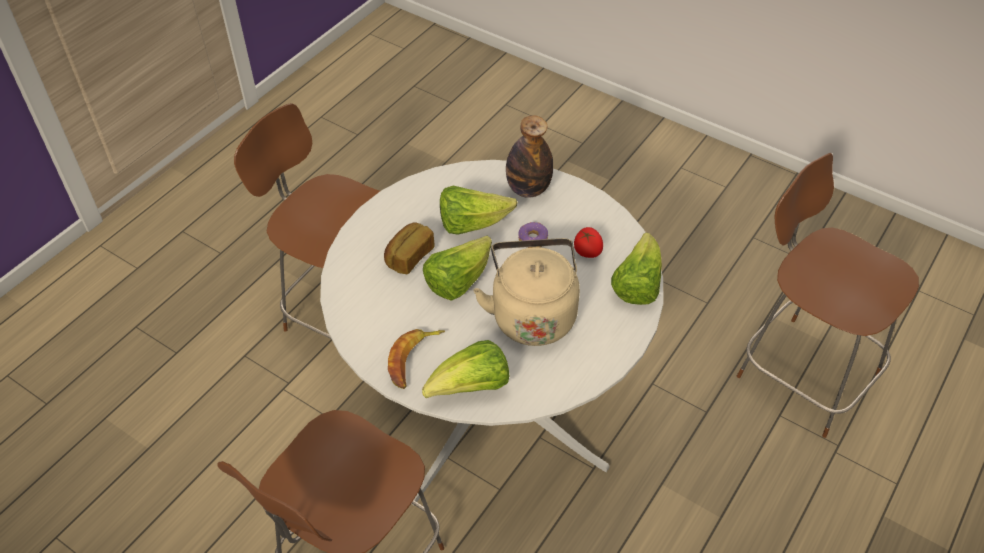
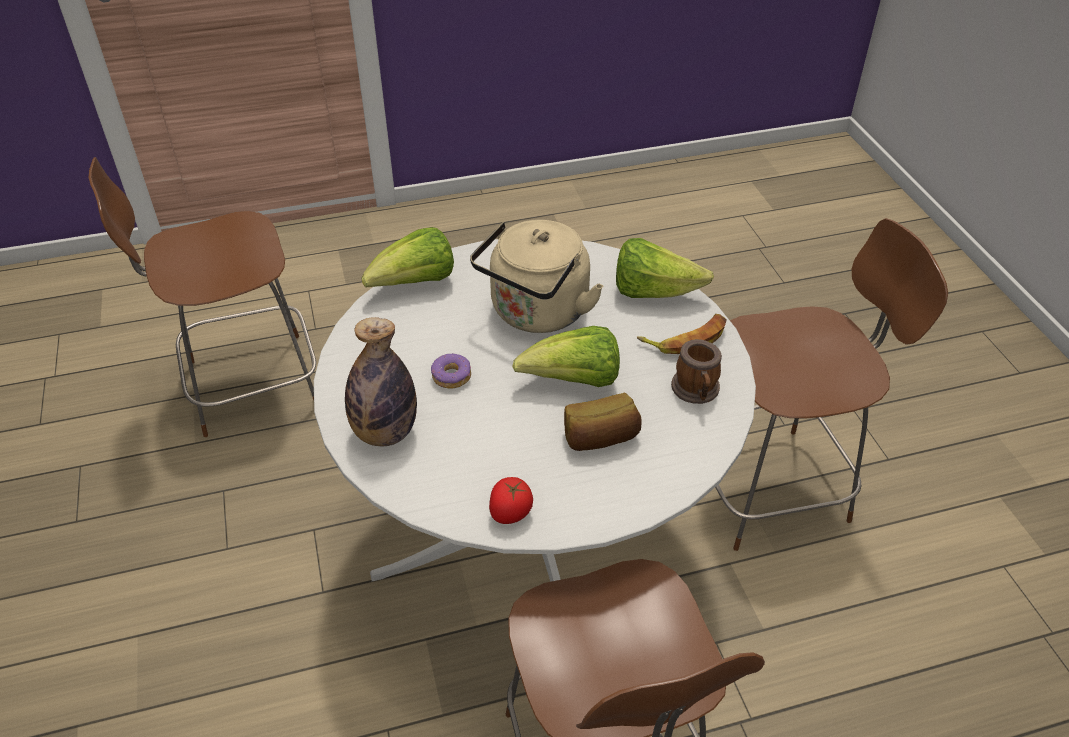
camera: 140 degrees left, 5 degrees down
lettuce [440,186,517,235] -> none
tomato [574,227,603,258] -> tomato moved to [489,477,533,524]
brown chair [737,153,919,438] -> brown chair turned 75 degrees clockwise [89,157,316,437]
none -> mug [671,339,722,404]

